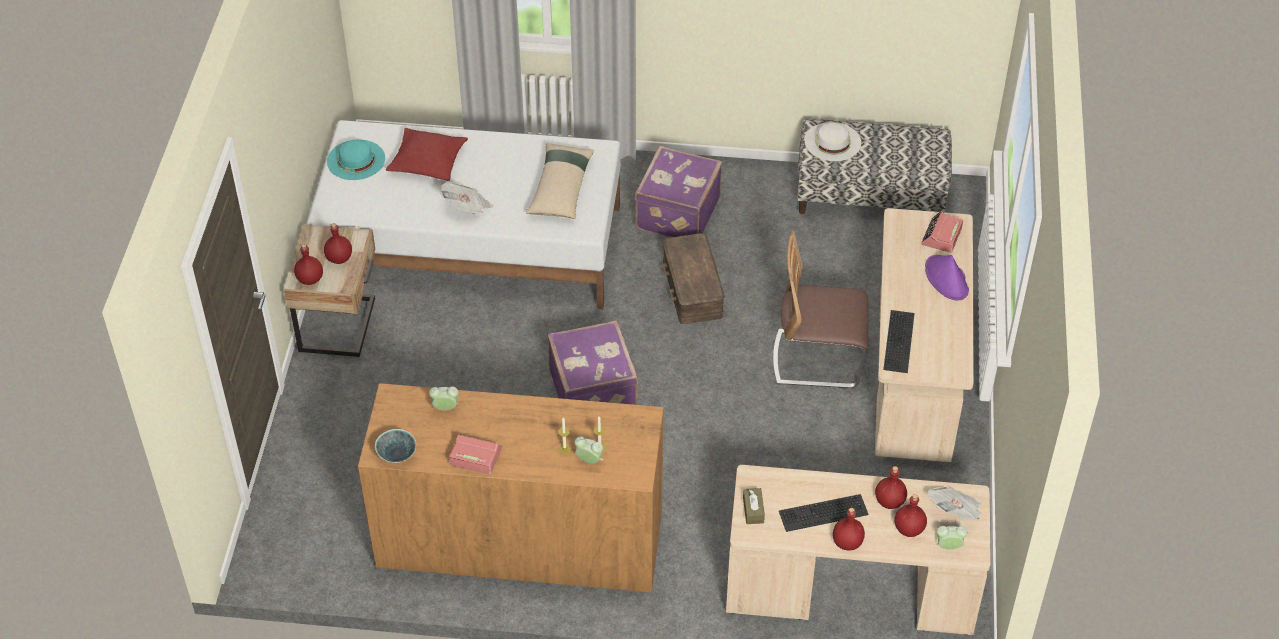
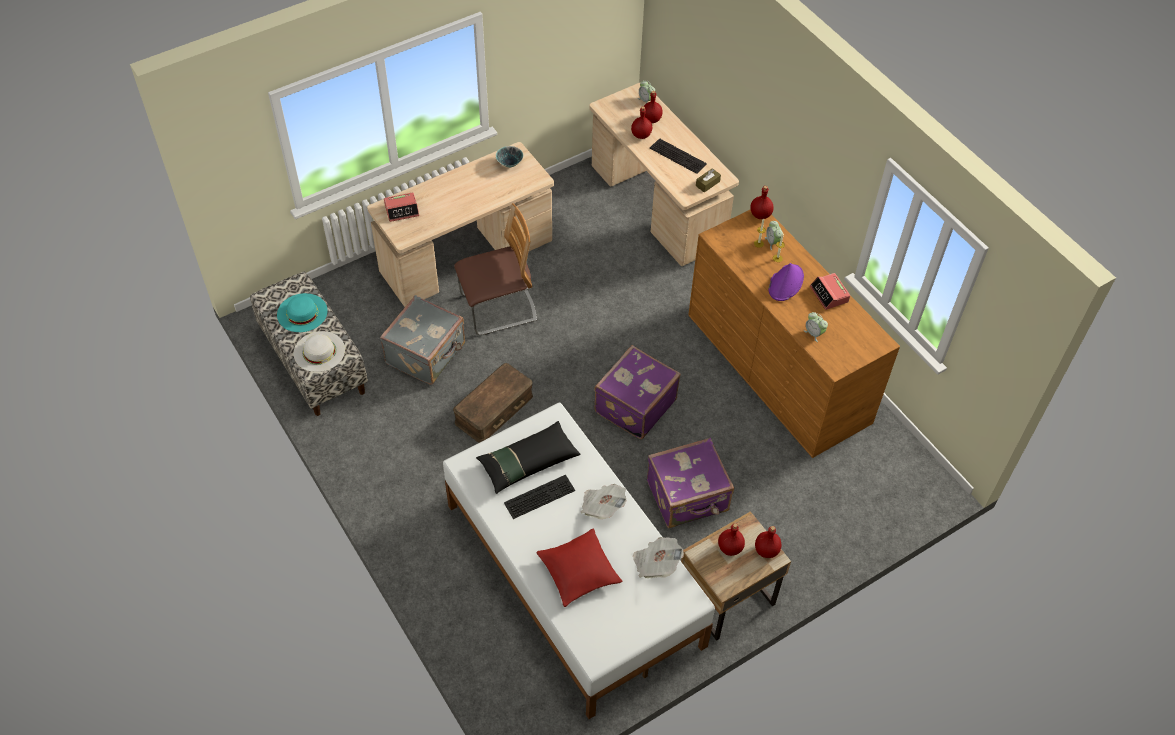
camera: 130 degrees left, 5 degrees up
turquoise hat [327,140,385,180] -> turquoise hat moved to [277,293,328,332]
bowl [375,429,416,463] -> bowl moved to [496,146,523,168]
beige pillow [526,143,594,219] -> black pillow [476,421,581,494]
purple suitcase [635,146,722,238] -> purple suitcase moved to [647,438,734,528]
chair [773,231,868,389] -> chair turned 75 degrees counterclockwise [454,203,537,335]
red bottle [833,508,865,551] -> red bottle moved to [750,186,774,219]
keyboard [883,310,915,373] -> keyboard moved to [504,475,575,519]
purple hat [925,255,969,301] -> purple hat moved to [768,263,804,301]
newspaper [928,486,982,519] -> newspaper moved to [633,537,684,578]
none -> grey suitcase [380,295,465,385]

